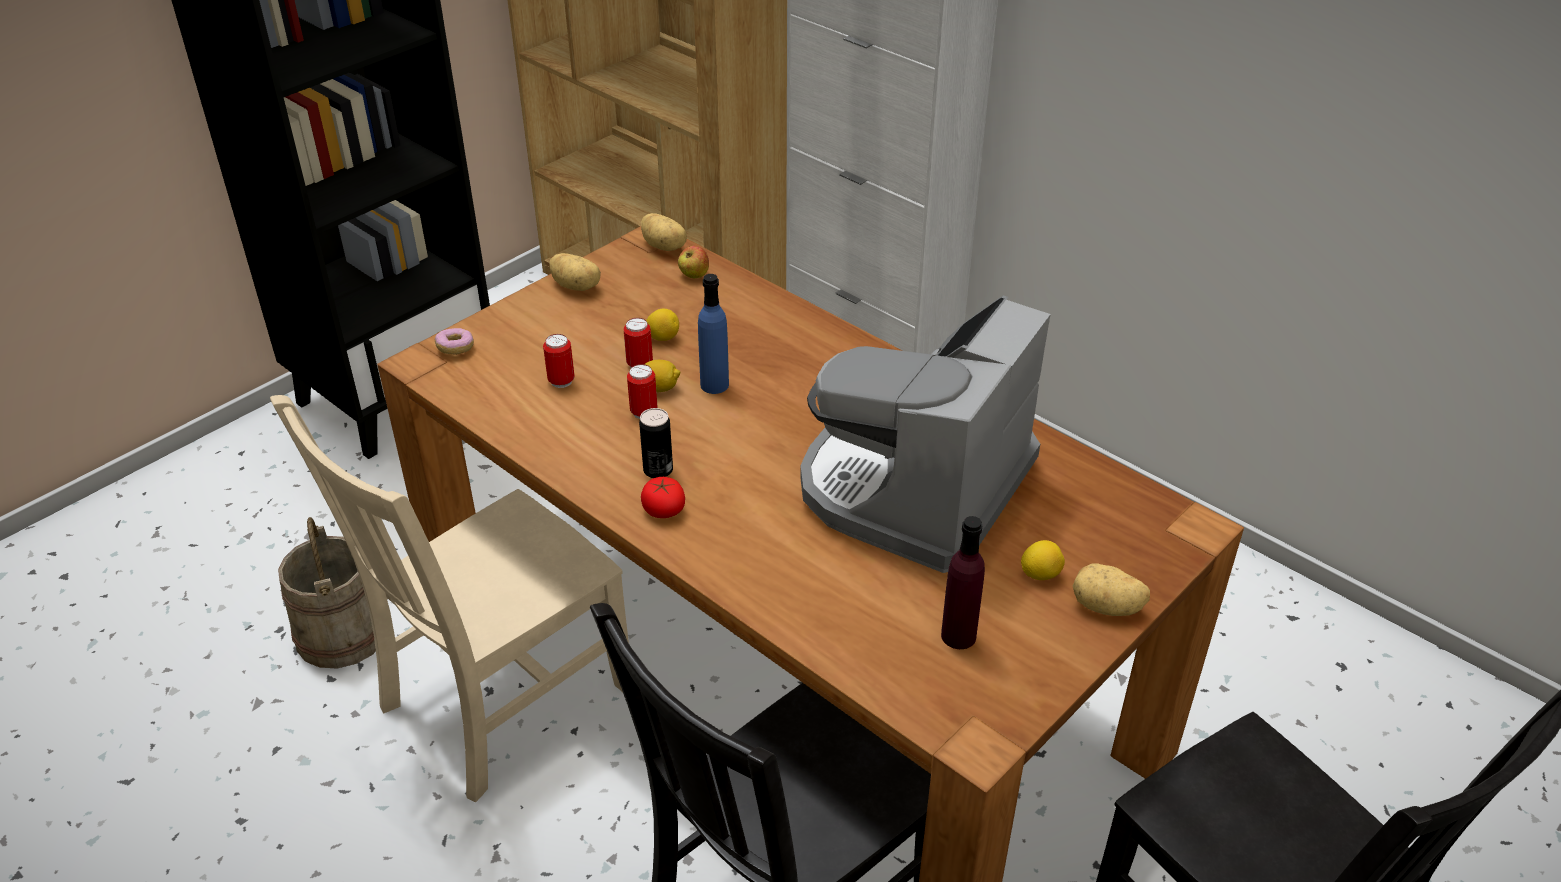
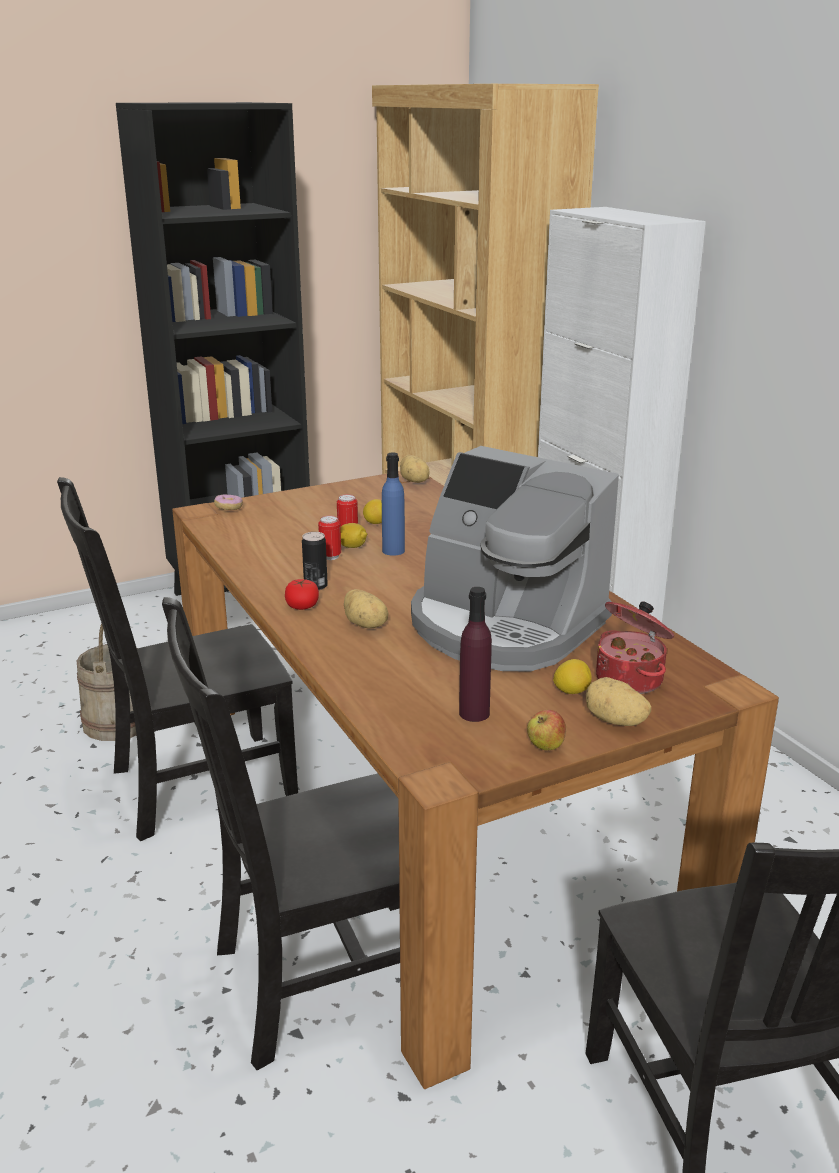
camera: 20 degrees right, 15 degrees down
beige chair [270,395,629,802] -> black chair [57,477,298,841]
can [543,334,575,388] -> none
potato [549,253,601,291] -> potato moved to [344,589,389,628]
apple [678,246,709,278] -> apple moved to [527,710,566,750]
coffee machine [800,295,1051,573] -> coffee machine turned 105 degrees counterclockwise [411,446,619,672]
none -> cooking pot [596,601,674,694]

